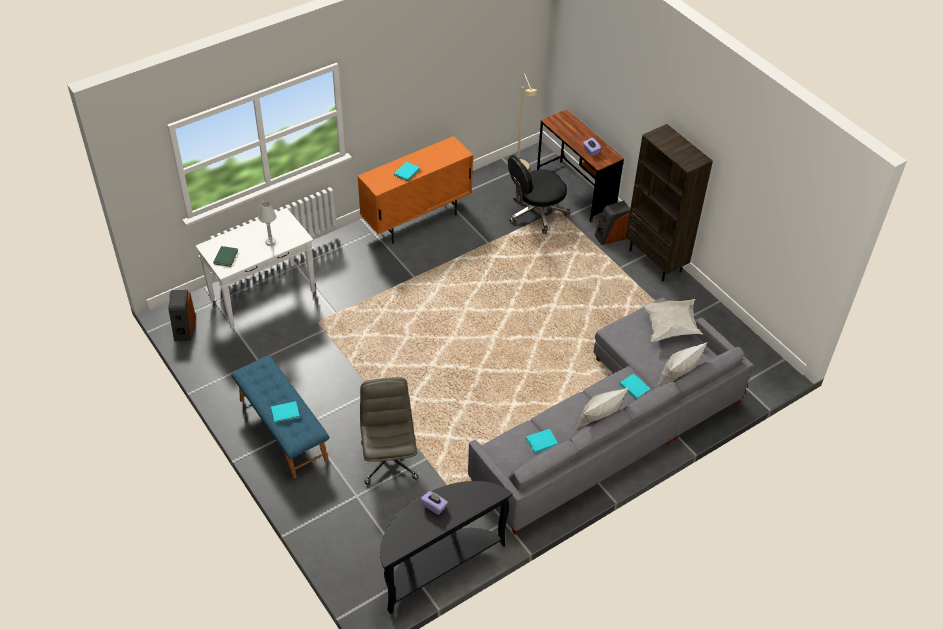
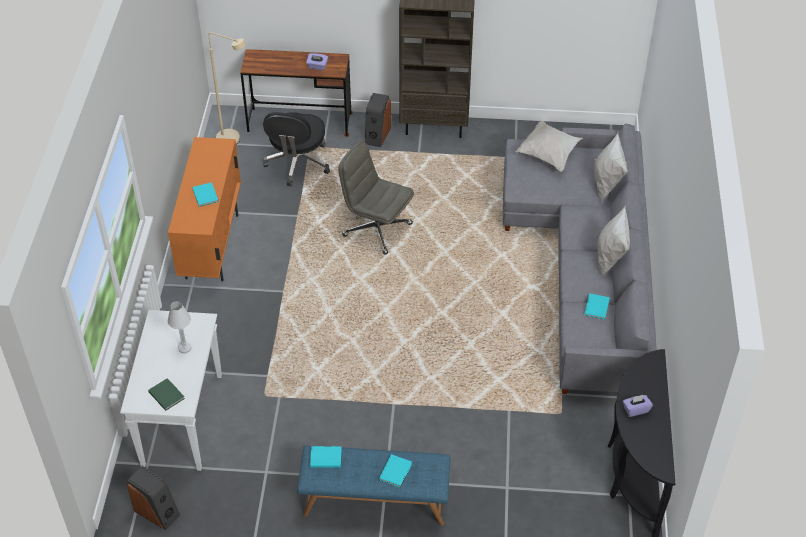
camera: 50 degrees left, 0 degrees up
grey office chair [360,377,418,484] -> grey office chair moved to [338,141,414,255]
turquoise book [620,374,650,399] -> turquoise book moved to [310,446,342,468]

